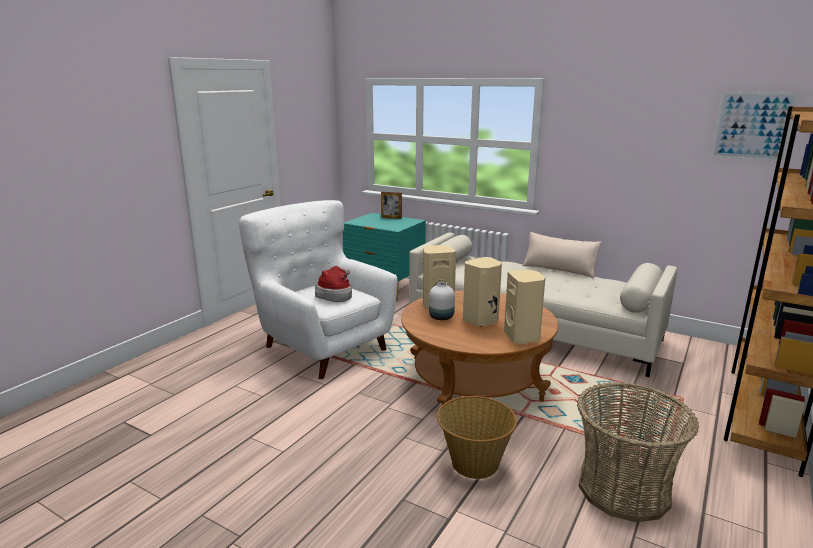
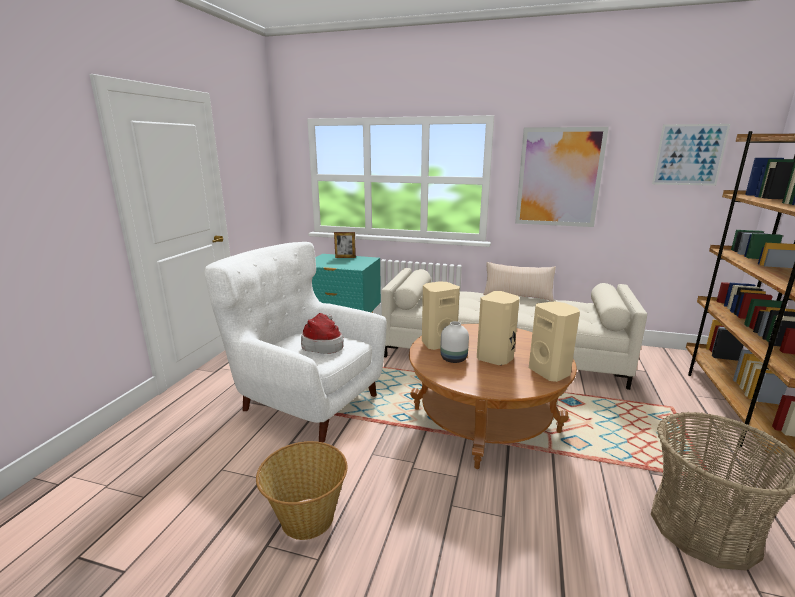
camera: 15 degrees left, 0 degrees up
basket [437,396,517,479] -> basket moved to [256,441,347,540]
none -> picture [515,127,609,227]

